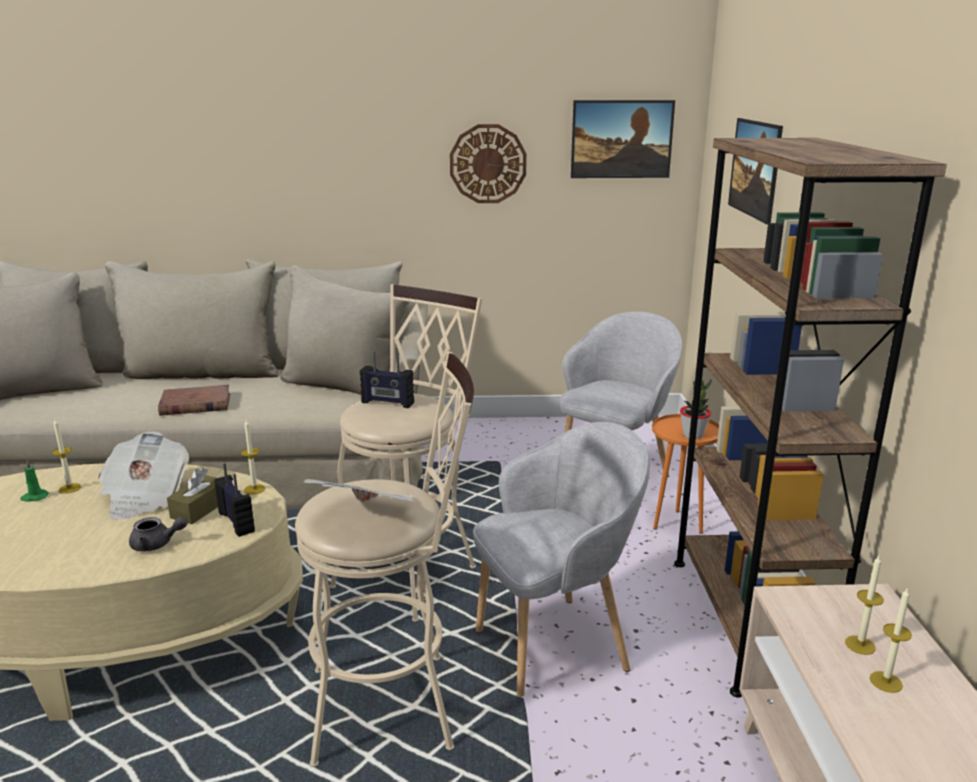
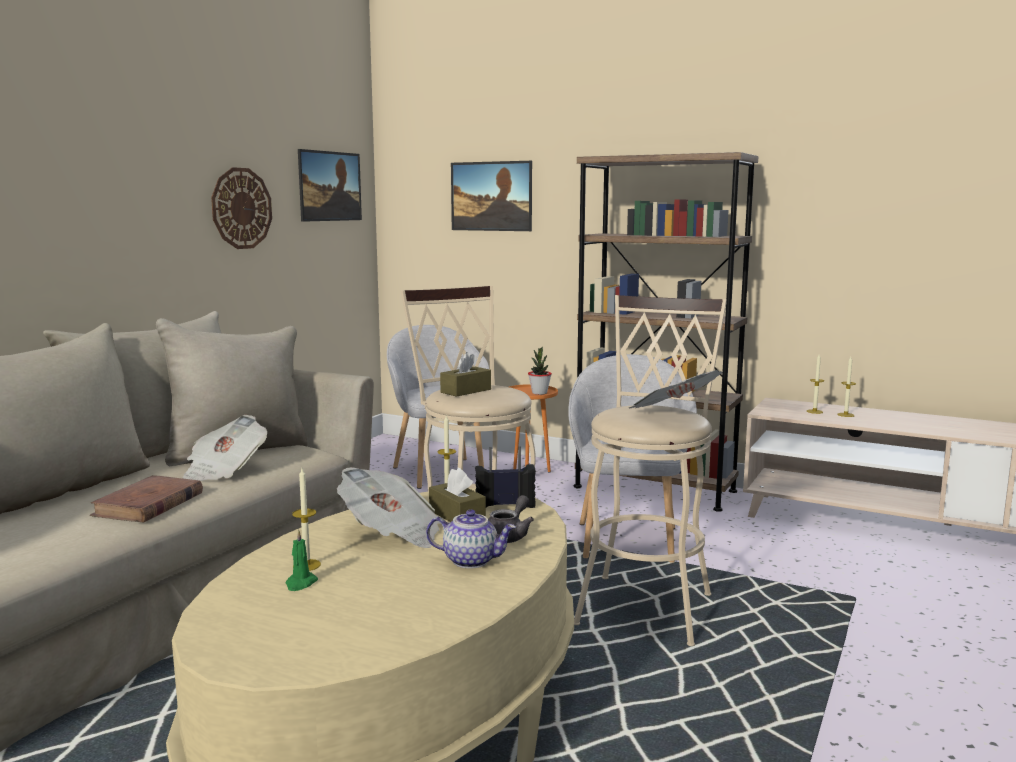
camera: 60 degrees left, 10 degrees down
radio [360,351,414,408] -> brown tissue box [440,352,491,397]
none -> newspaper [182,415,267,481]
none -> teapot [426,509,516,569]

